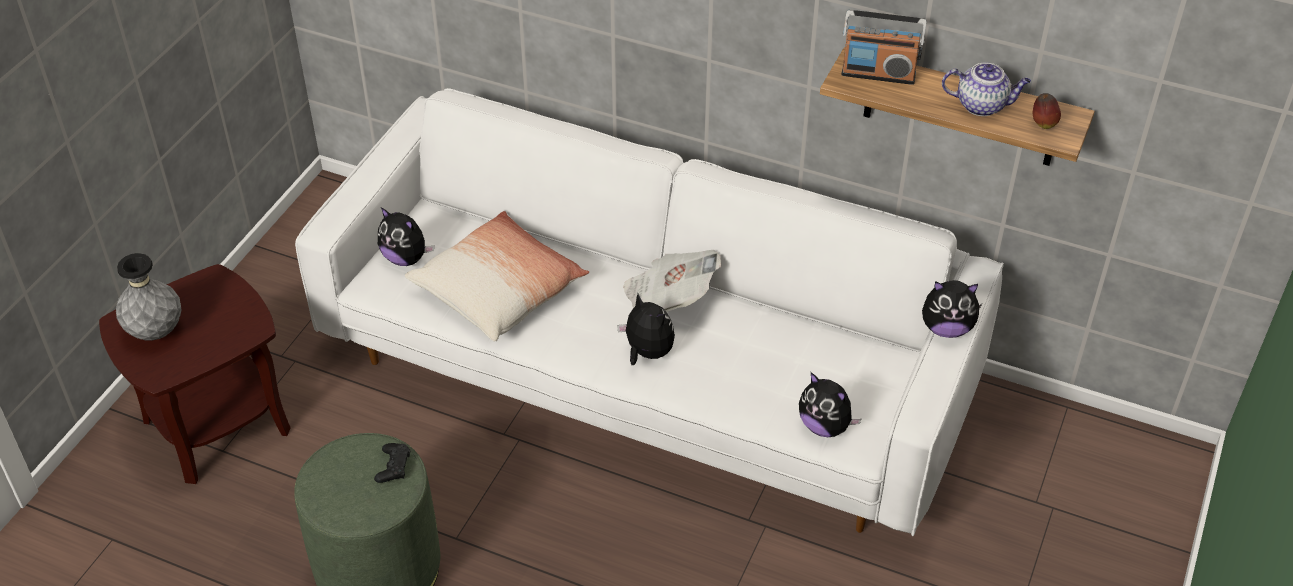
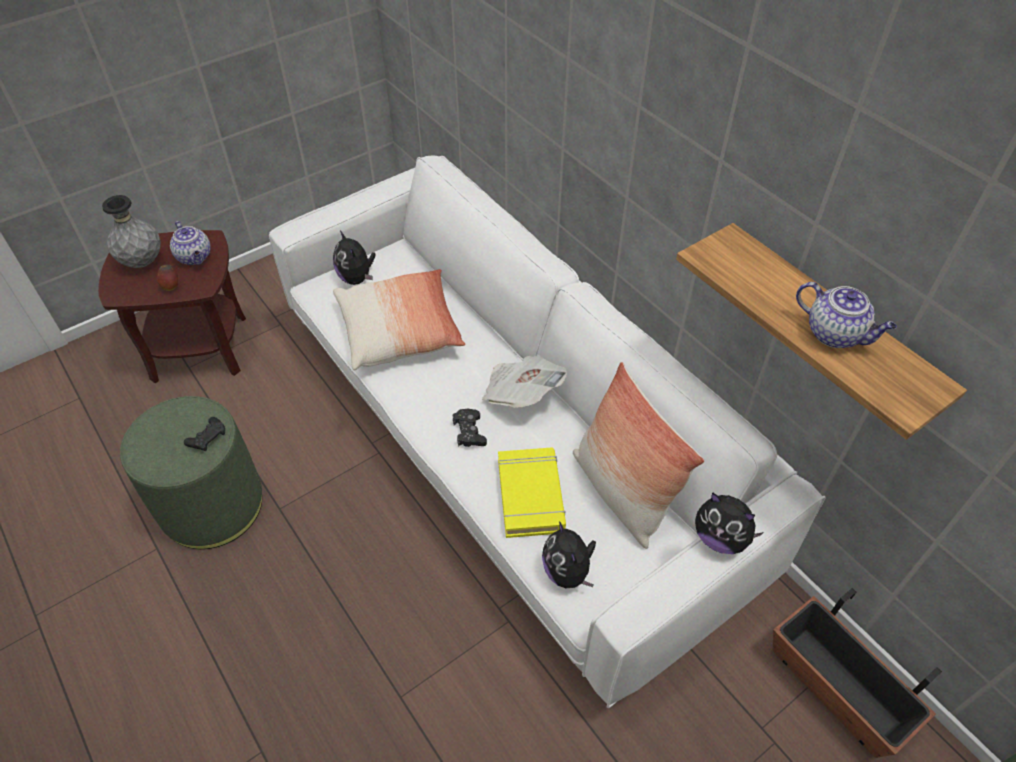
camera: 30 degrees right, 5 degrees up
plush toy [617,294,675,365] -> black game controller [453,409,487,447]
radio [841,10,926,85] -> none
apple [1033,93,1061,129] -> apple moved to [157,264,178,291]
none -> teapot [170,221,211,265]
none -> yellow book [498,447,566,538]
none -> pillow [573,362,704,549]
none -> planter [773,588,942,758]

